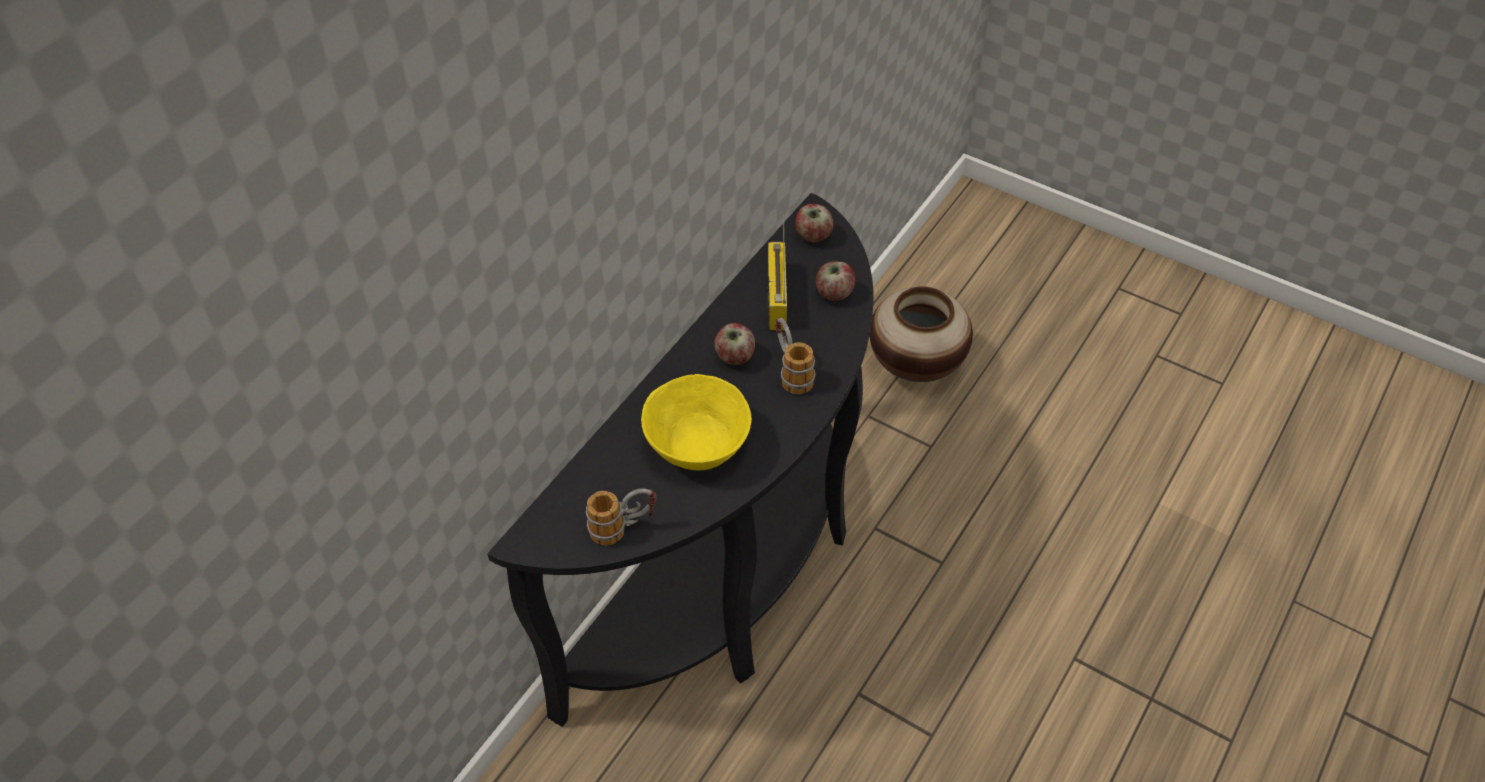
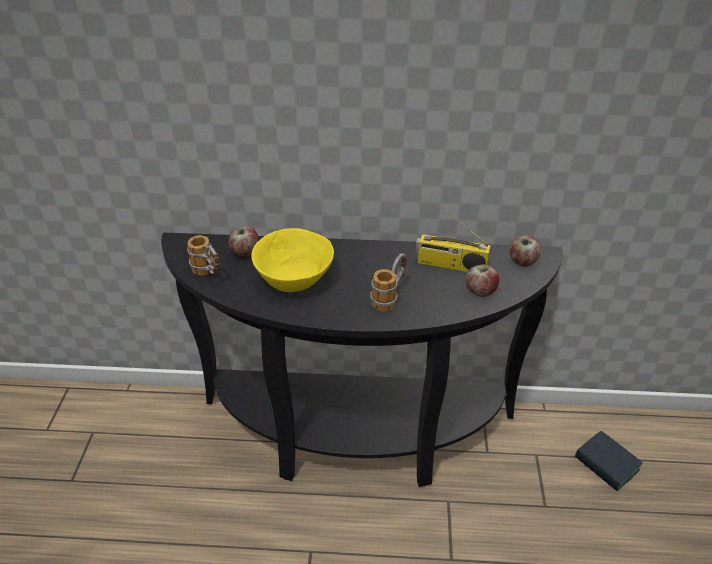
camera: 60 degrees right, 10 degrees down
apple [714,323,755,365] -> apple moved to [228,227,259,257]
radio [767,213,787,330] -> radio turned 135 degrees counterclockwise [415,202,490,272]
vase [870,286,973,382] -> book [575,431,643,491]

